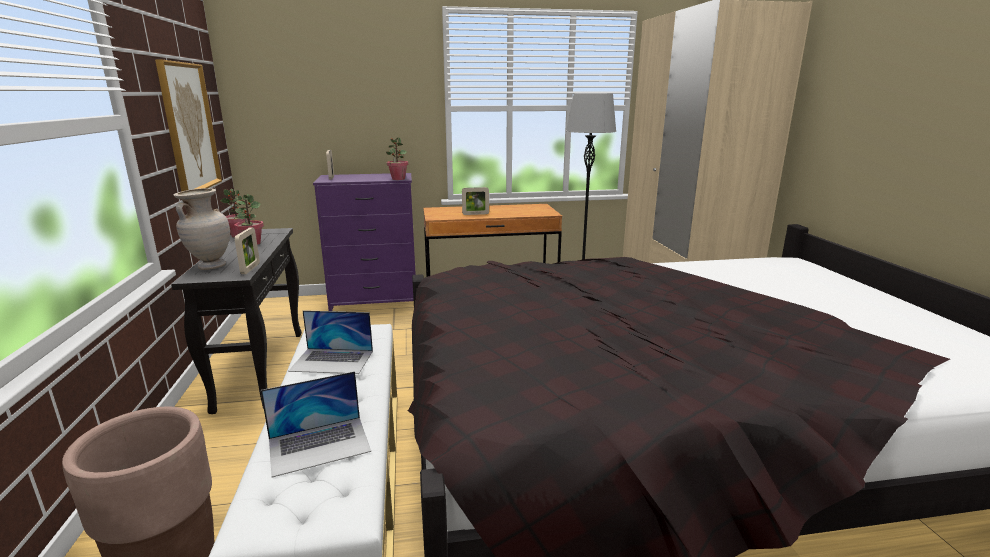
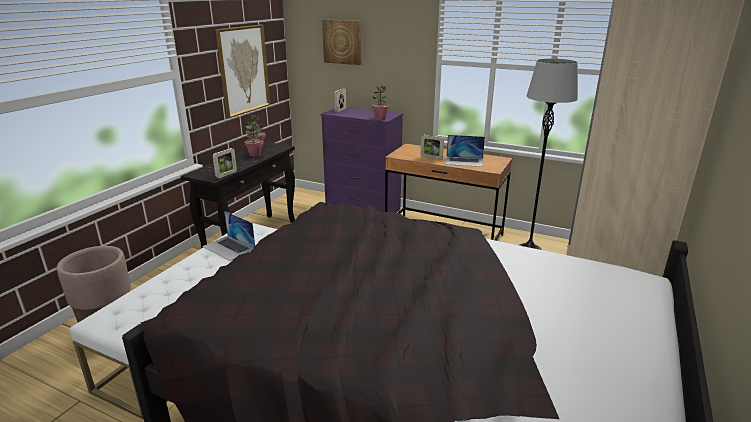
camera: 35 degrees right, 5 degrees up
beige vase [174,188,230,270] -> none
laptop [261,371,371,477] -> laptop moved to [445,135,485,167]
none -> picture [322,19,361,65]

